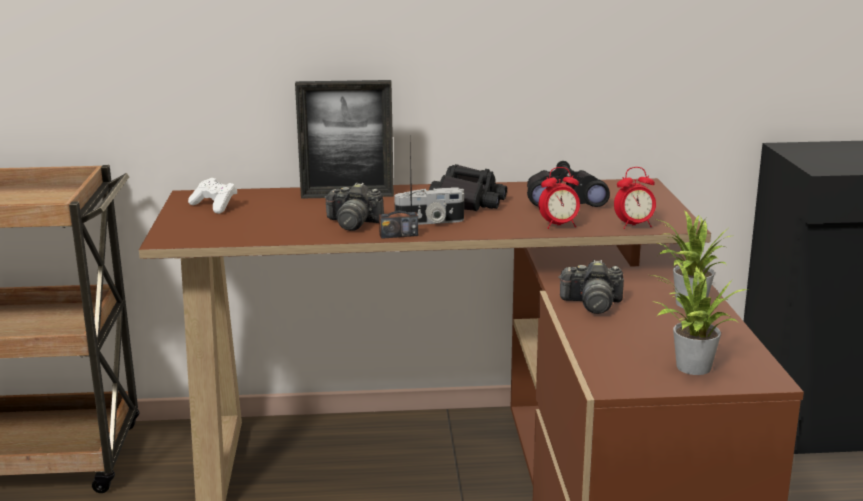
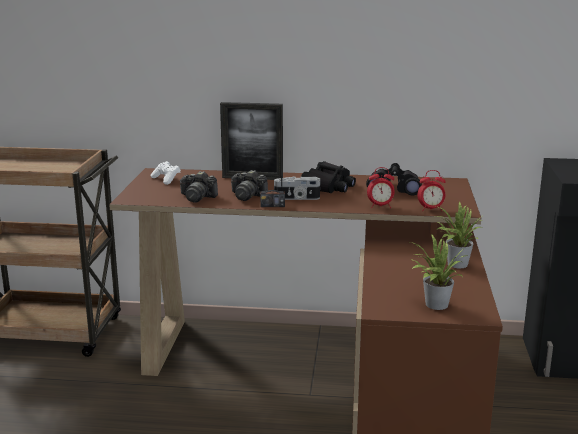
camera: 10 degrees right, 0 degrees up
camera [558,260,624,314] -> camera moved to [180,171,218,203]

